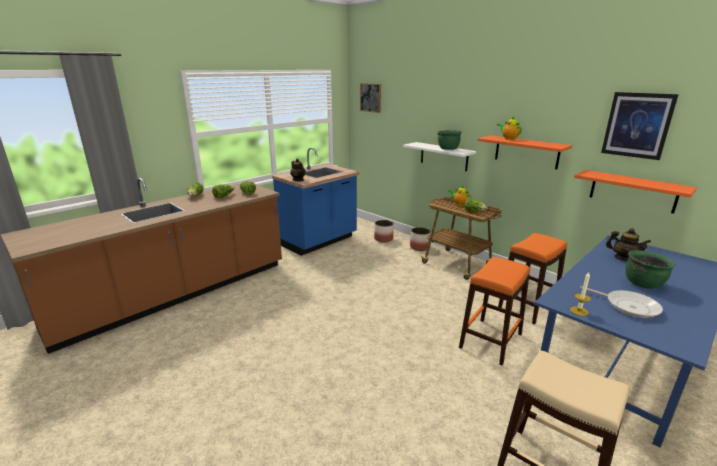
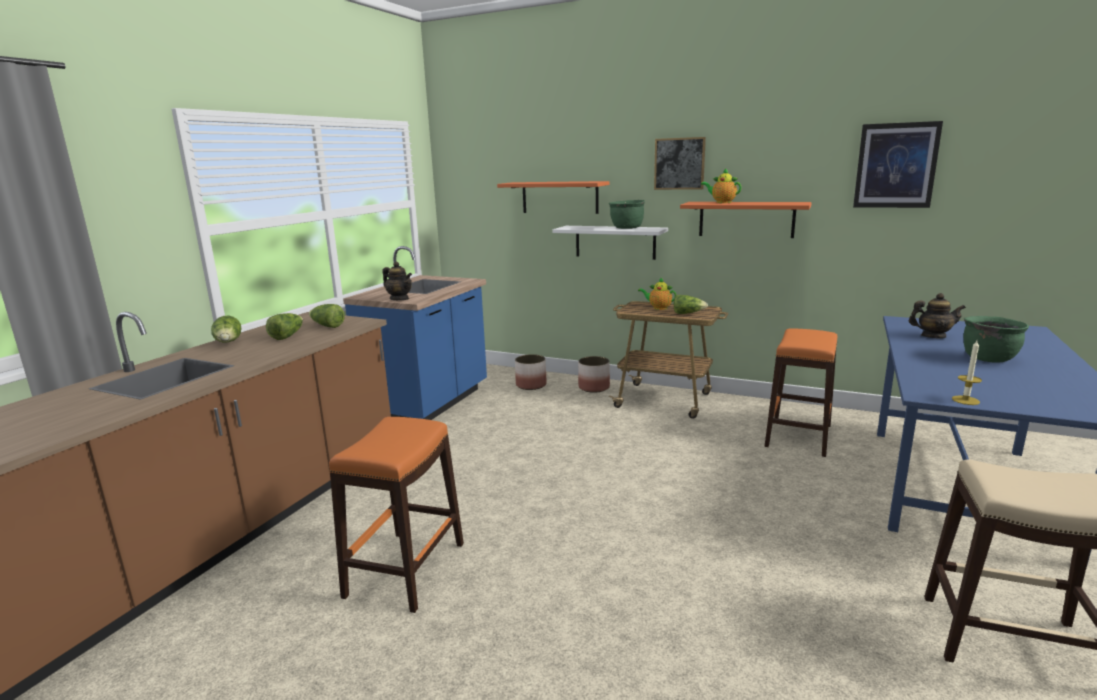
camera: 20 degrees left, 5 degrees down
picture [360,83,381,113] -> picture moved to [654,137,706,190]
orange stool [459,257,530,365] -> orange stool moved to [329,417,464,613]
orange shelf [574,170,697,214] -> orange shelf moved to [497,181,610,214]
frying pan [580,286,663,318] -> none

